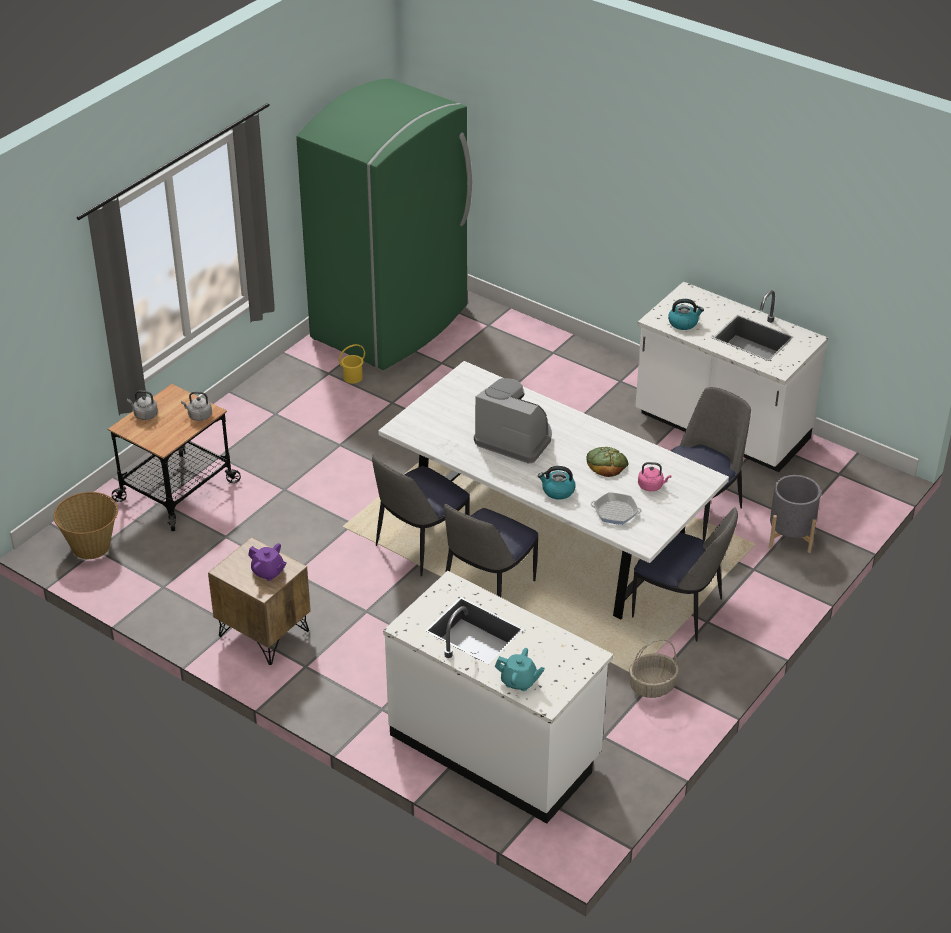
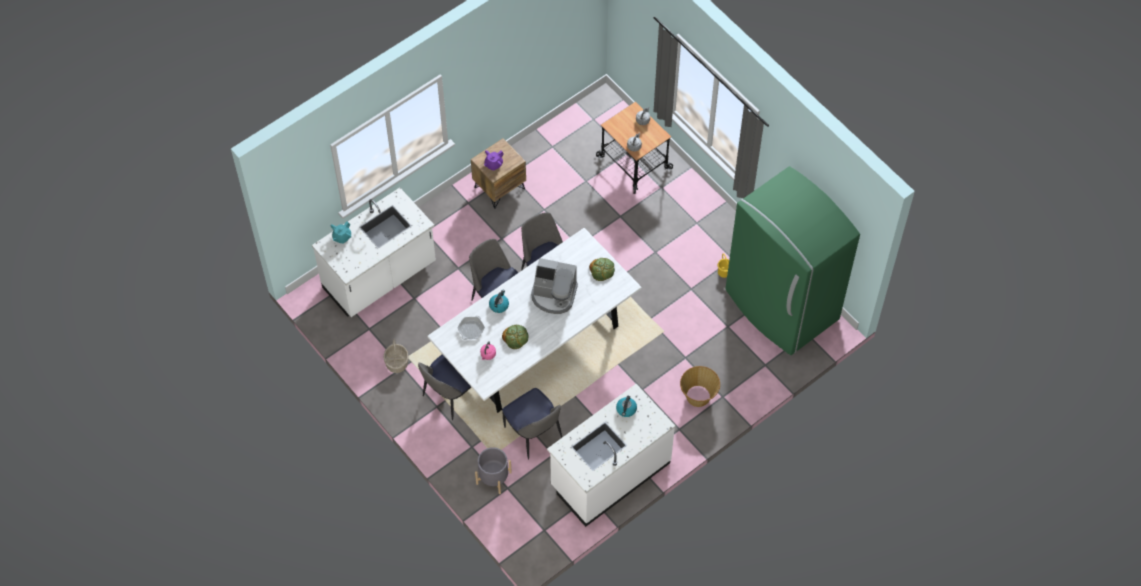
camera: 105 degrees right, 20 degrees up
basket [54,492,118,559] -> basket moved to [680,366,720,407]
coffee machine [474,378,552,464] -> coffee machine turned 60 degrees clockwise [531,258,578,314]
none -> bread [589,258,615,281]

